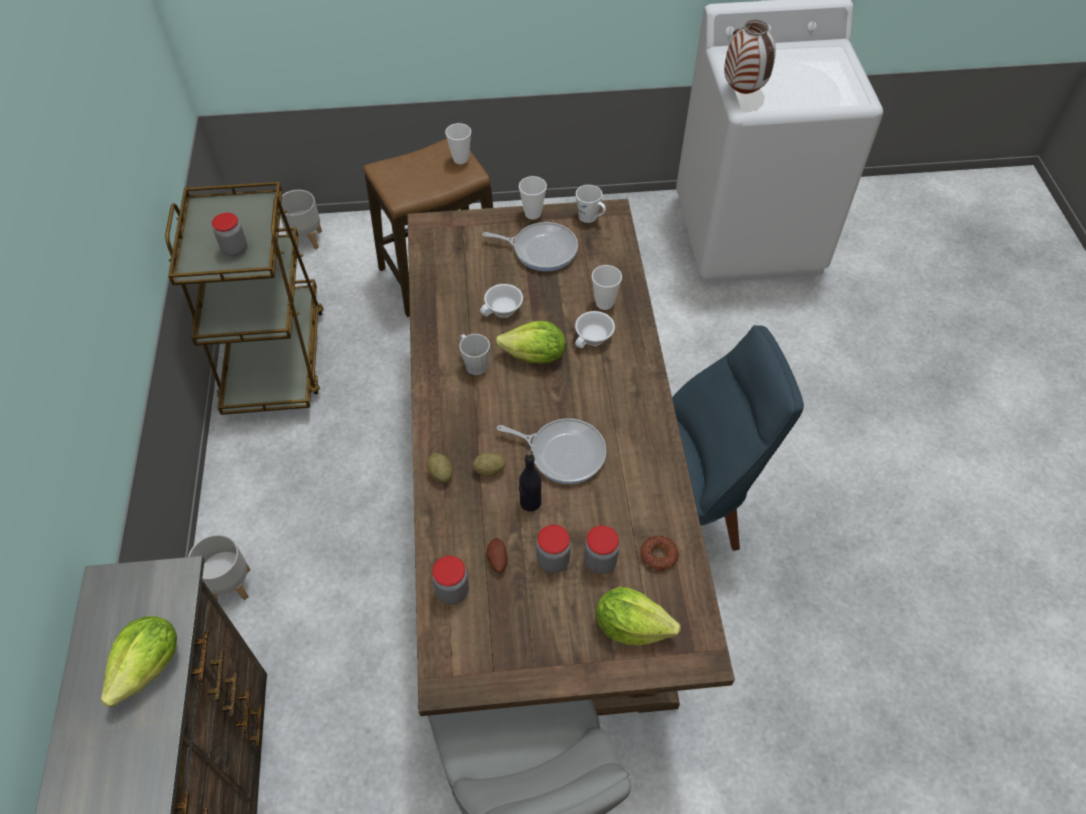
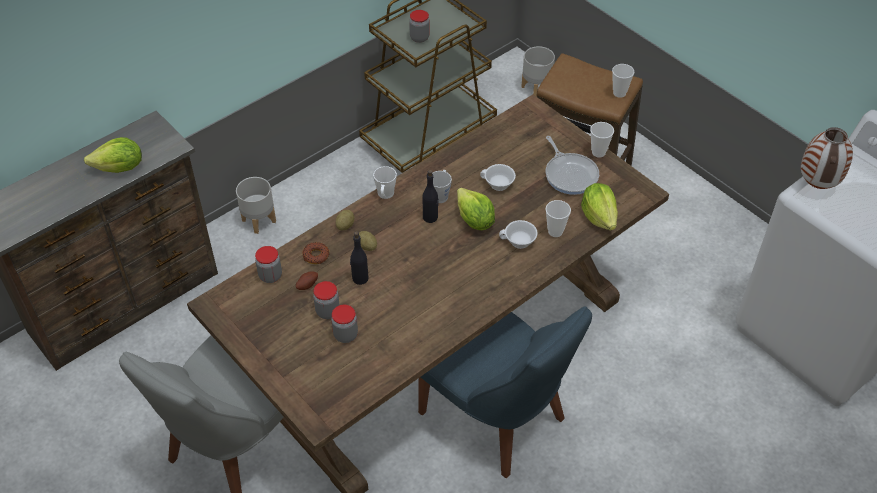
camera: 55 degrees right, 5 degrees down
frying pan [497,418,606,484] -> none
white mug [576,185,606,223] -> white mug moved to [373,166,397,199]
lettuce [596,586,681,645] -> lettuce moved to [581,183,618,230]
donut [641,536,679,572] -> donut moved to [302,242,330,264]
none -> black bottle [422,170,439,223]

